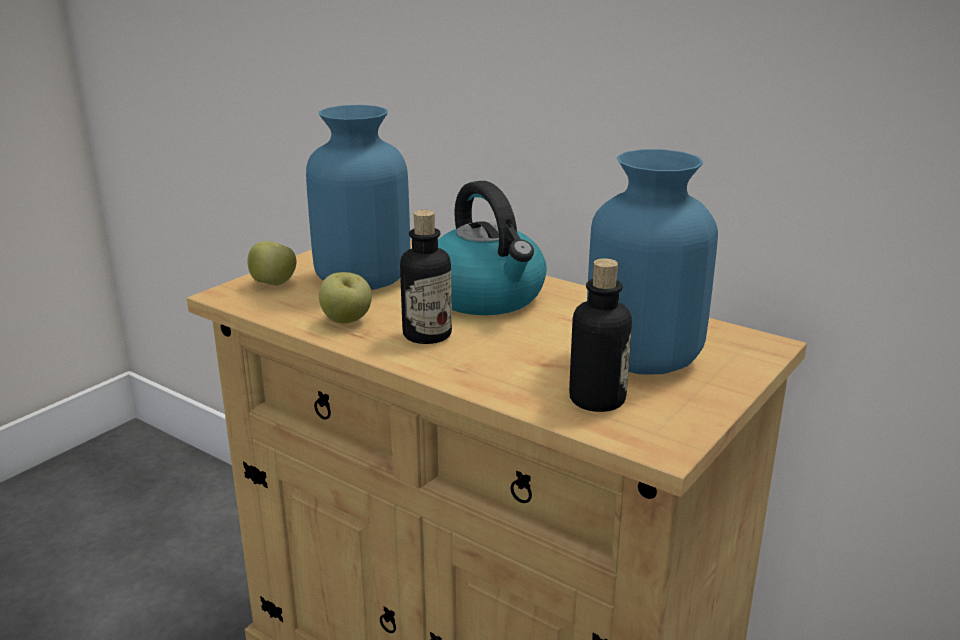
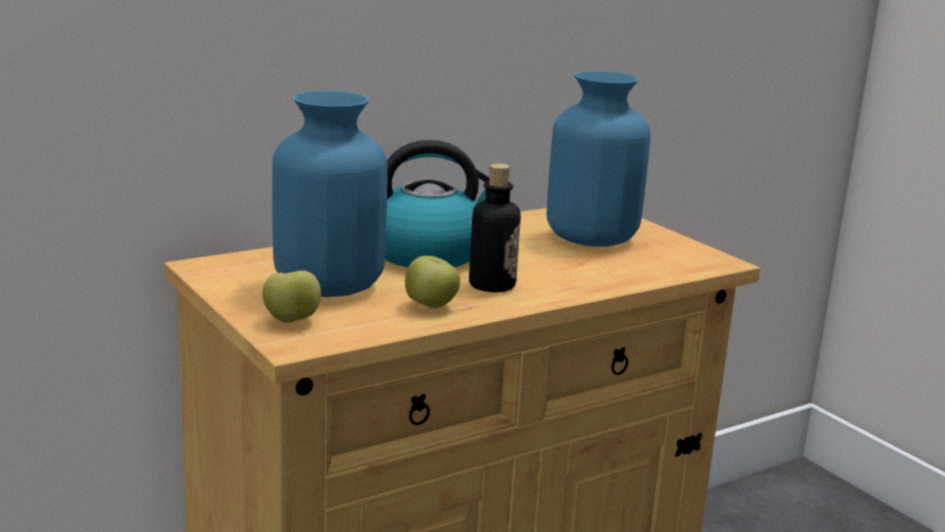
camera: 70 degrees left, 5 degrees down
bottle [569,258,632,412] -> none

